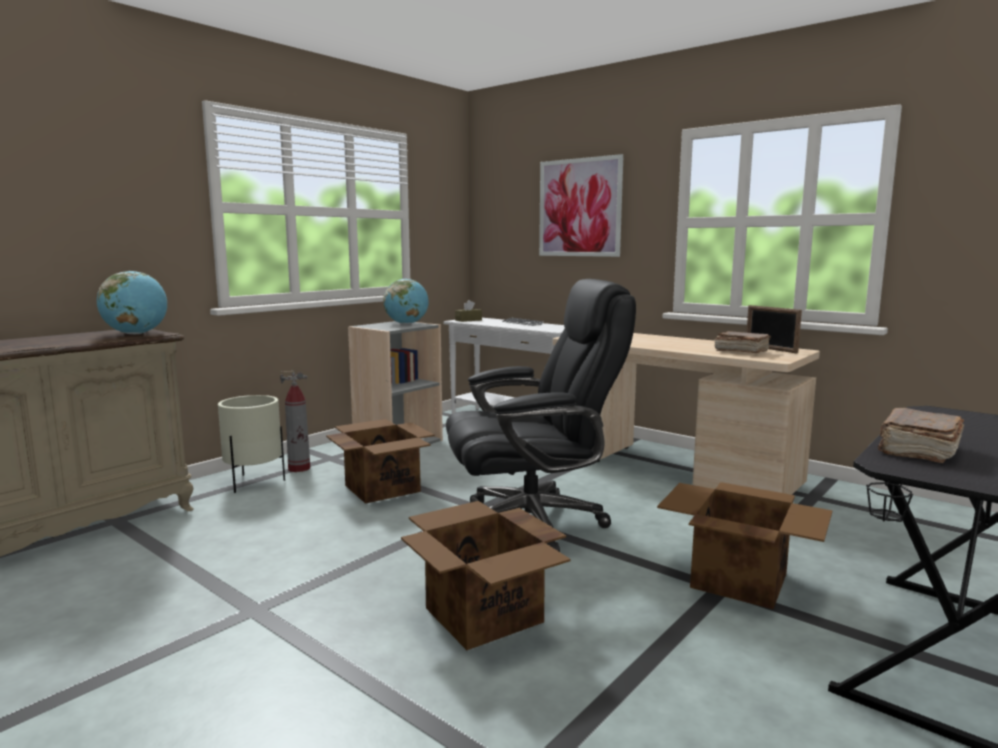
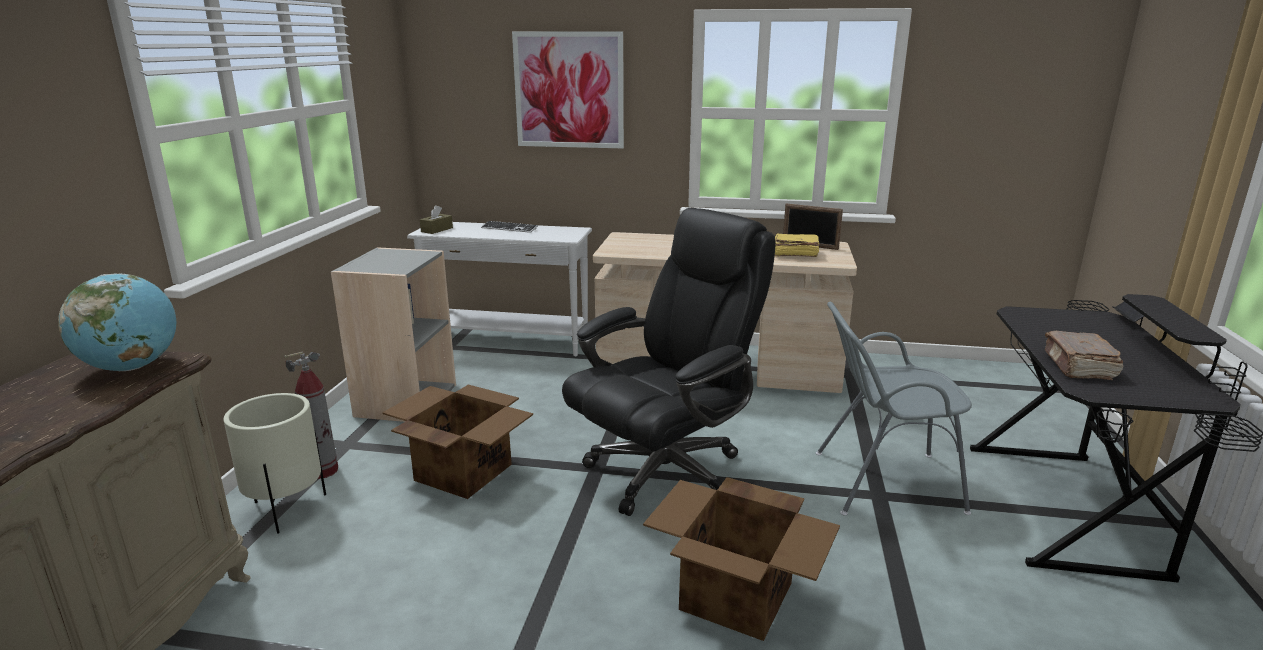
camera: 30 degrees left, 10 degrees up
globe [383,279,429,324] -> none
cardboard box [657,482,833,609] -> grey chair [816,302,972,515]
brown book [715,331,771,353] -> yellow book [775,233,819,257]

